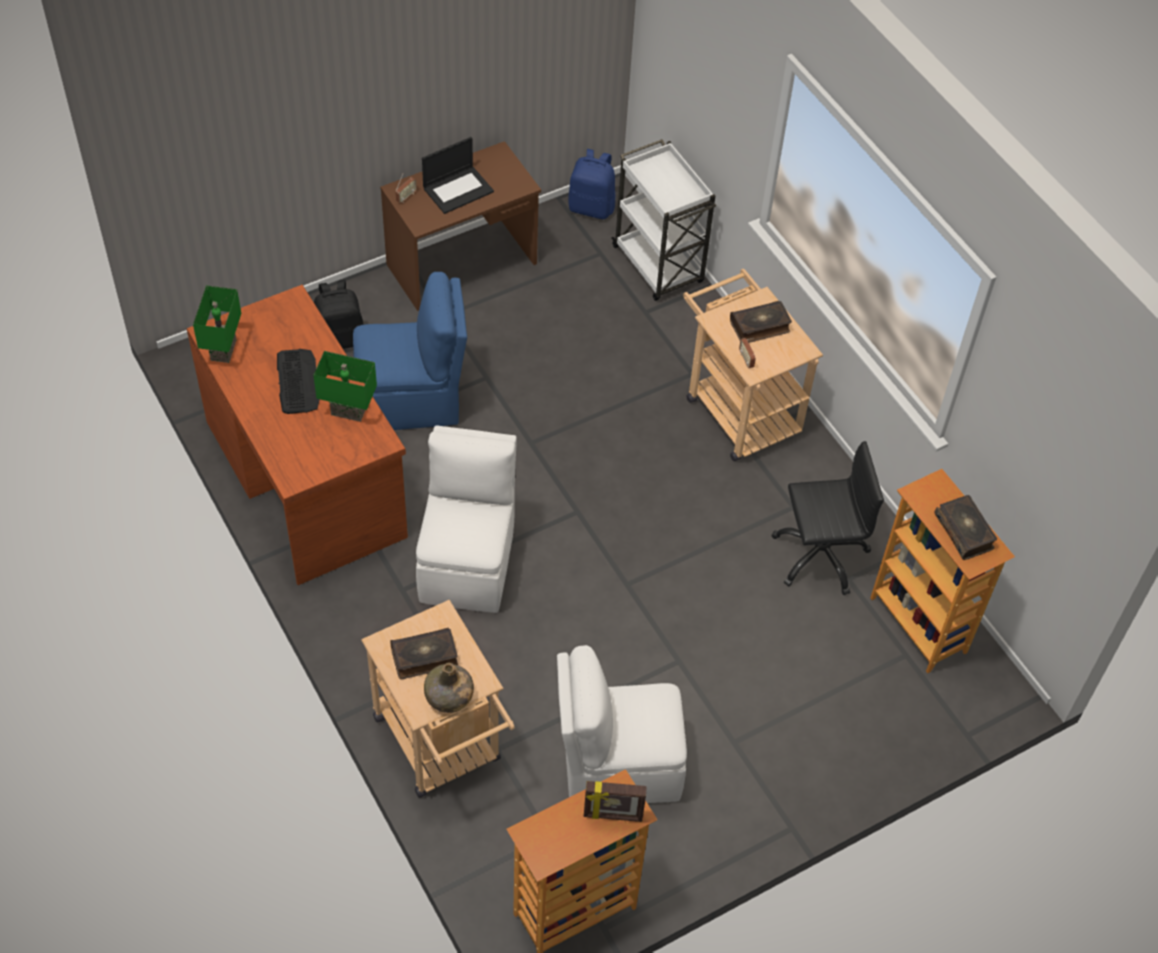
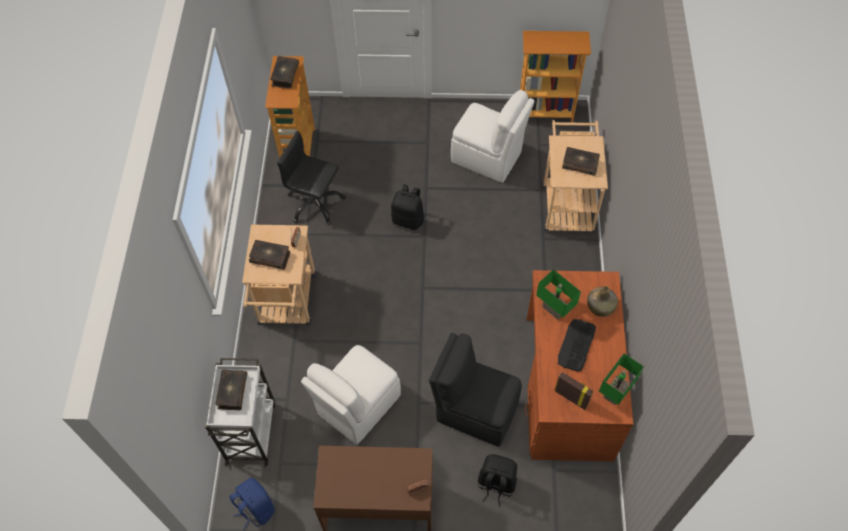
camera: 145 degrees left, 5 degrees up
blue chair [353,272,467,430] -> black chair [429,333,522,447]
white chair [416,425,517,613] -> white chair moved to [301,345,401,445]
laptop [422,137,494,214] -> none
green bottle [424,663,474,713] -> green bottle moved to [587,286,618,317]
picture frame [584,781,647,822] -> picture frame moved to [554,372,593,410]
none -> book [215,369,248,410]
none -> black backpack [391,184,424,230]

